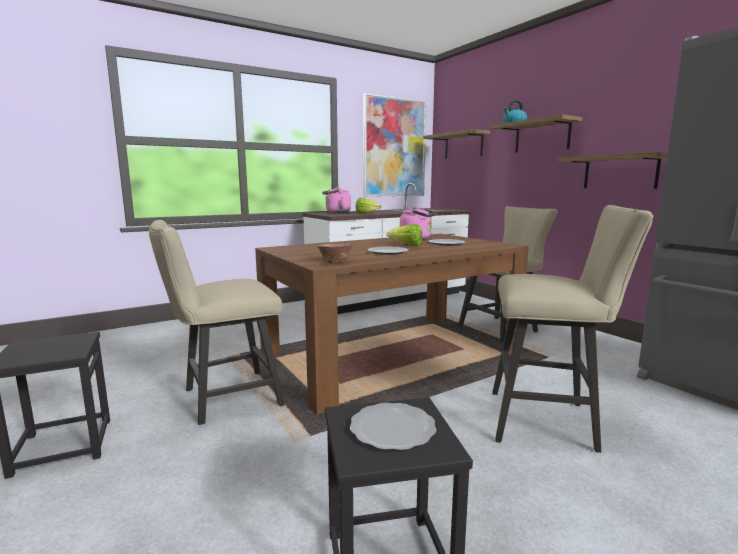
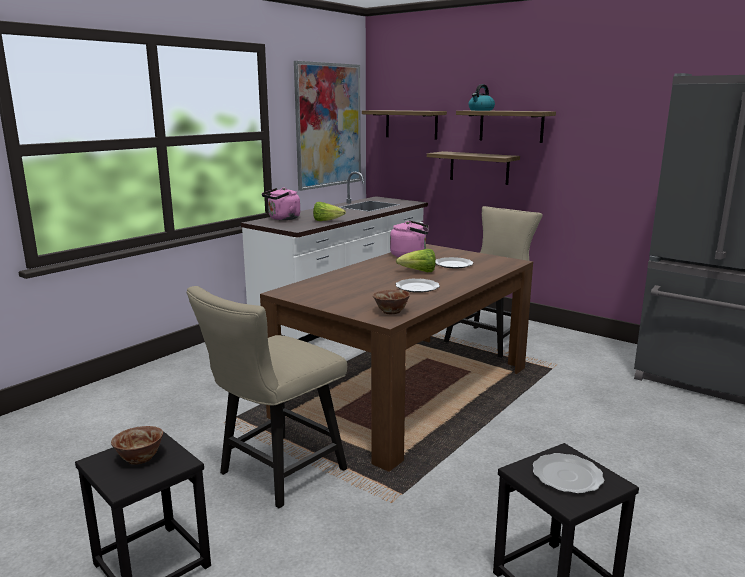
camera: 20 degrees left, 5 degrees up
beige stool [492,205,653,453] -> none
shelf [557,152,668,189] -> shelf moved to [427,151,520,185]
none -> bowl [111,426,163,465]

